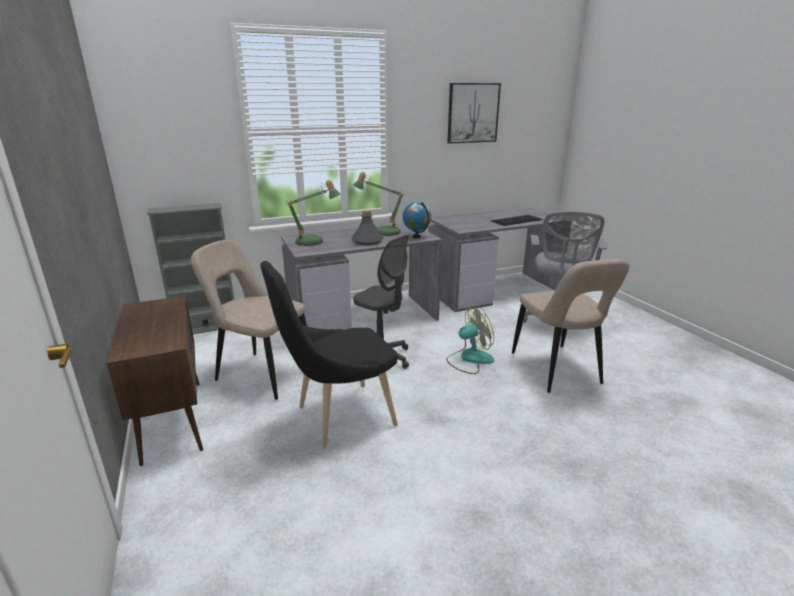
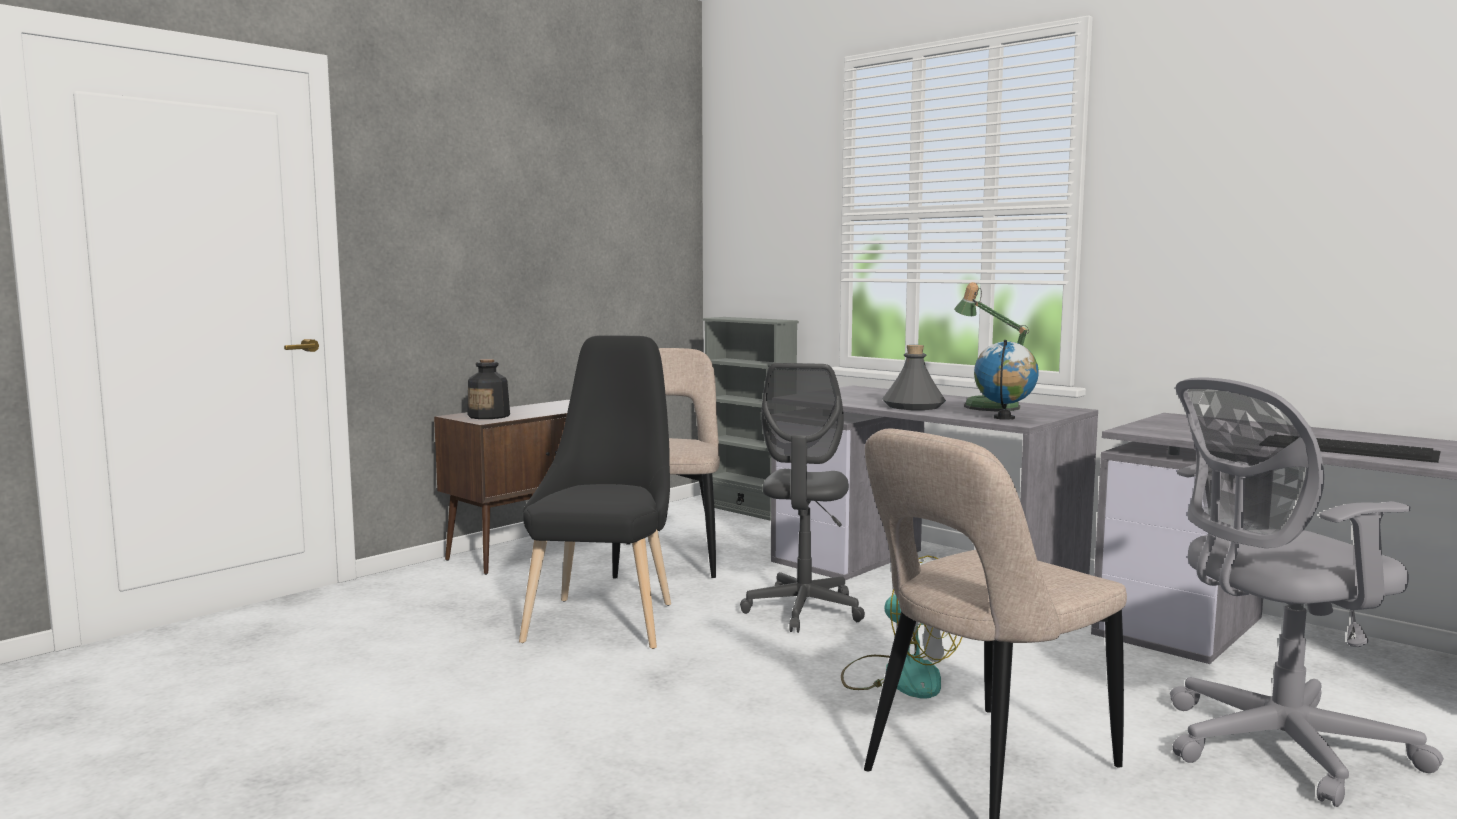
camera: 65 degrees right, 15 degrees down
black chair [260,261,398,448] -> black chair turned 60 degrees clockwise [519,335,671,649]
table lamp [288,180,340,246] -> none
picture [447,83,501,144] -> none
none -> bottle [467,359,510,419]

